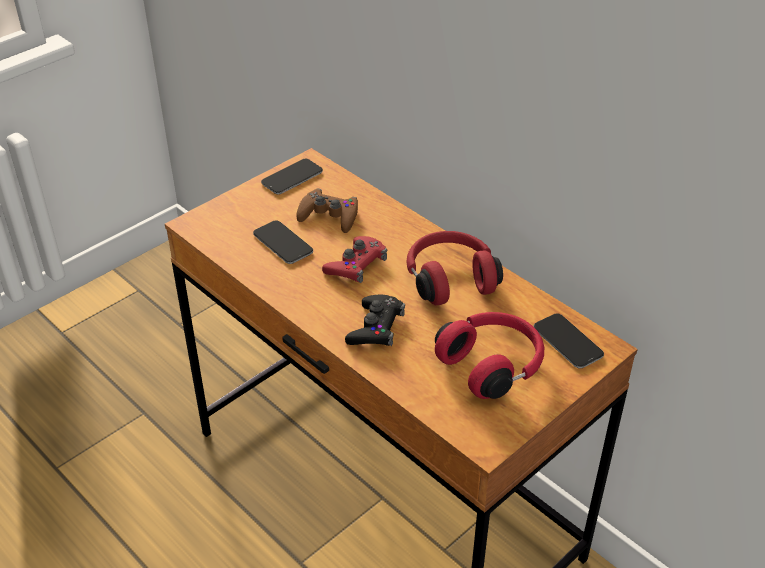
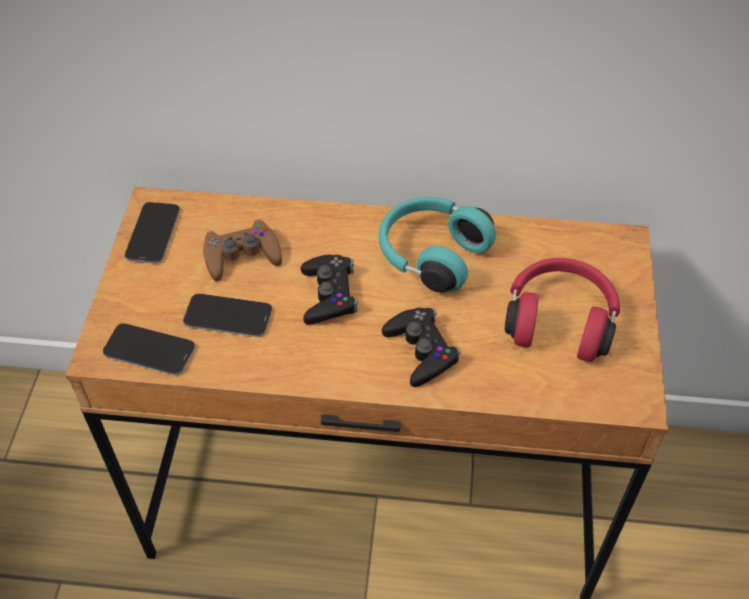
camera: 40 degrees left, 10 degrees up
red game controller [322,236,387,283] -> black game controller [301,255,358,324]
red headphones [406,231,503,306] -> turquoise headphones [379,197,496,293]
phone [533,313,604,369] -> phone moved to [103,323,195,375]

